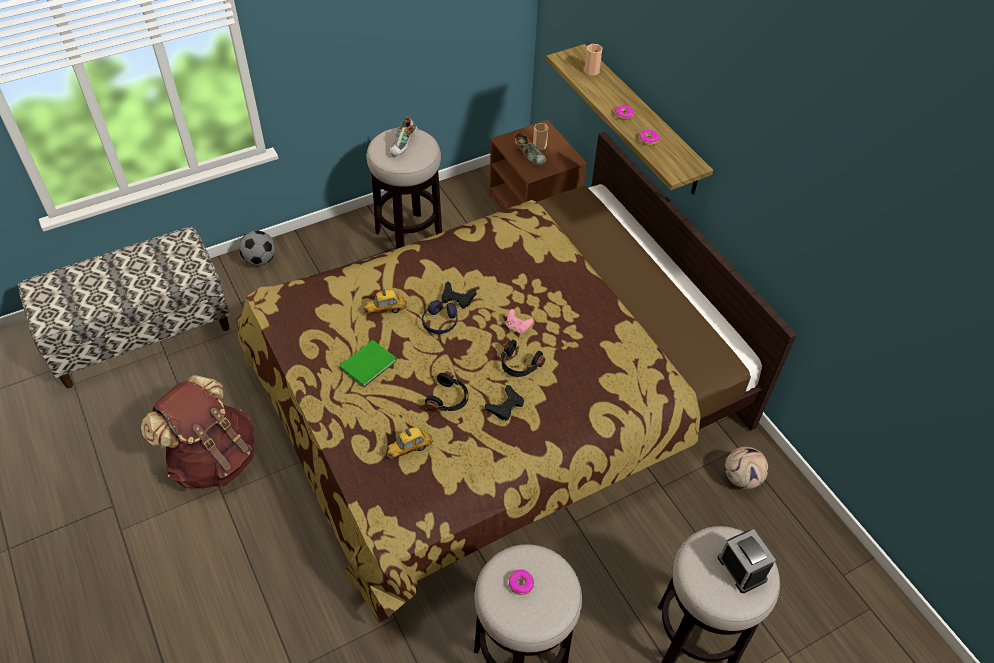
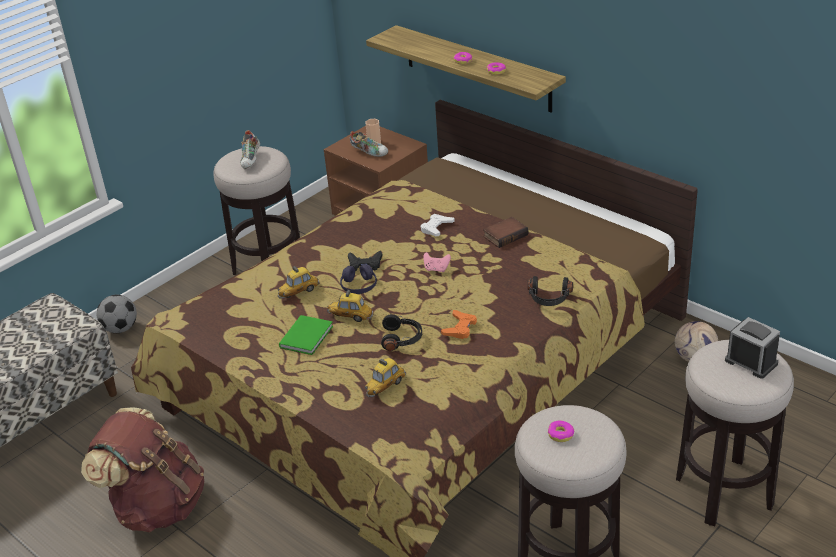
camera: 15 degrees left, 15 degrees down
black game controller [485,385,524,420] -> orange game controller [441,310,477,339]
black headphones [501,340,545,377] -> black headphones moved to [528,276,573,306]
cup [584,44,602,76] -> none
none -> toy car [327,290,373,322]
none -> white game controller [421,214,455,236]
none -> book [483,217,528,248]

